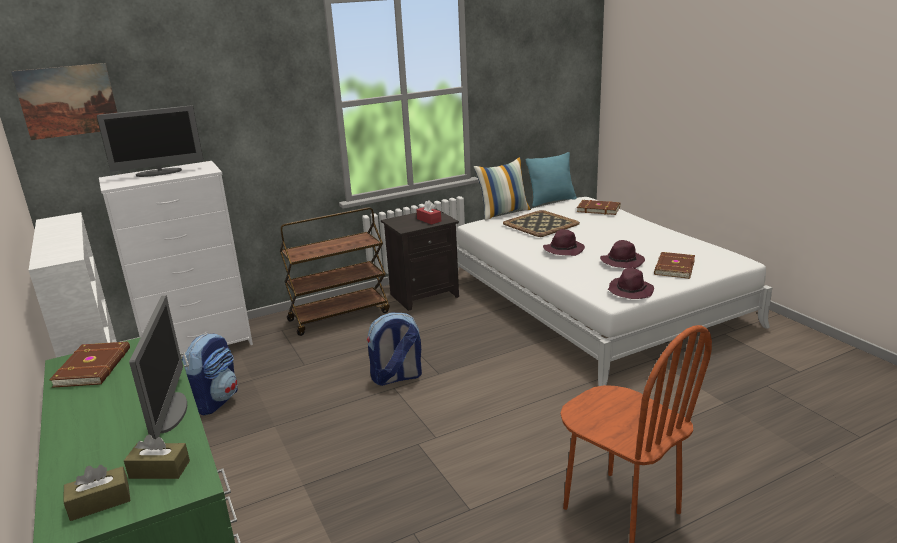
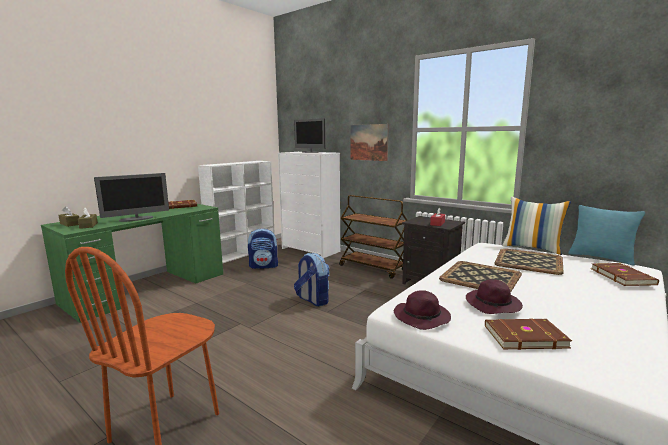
camera: 65 degrees right, 10 degrees down
picture [11,63,117,140] -> picture moved to [351,124,389,161]
purple hat [543,229,585,256] -> tray [439,261,522,293]

